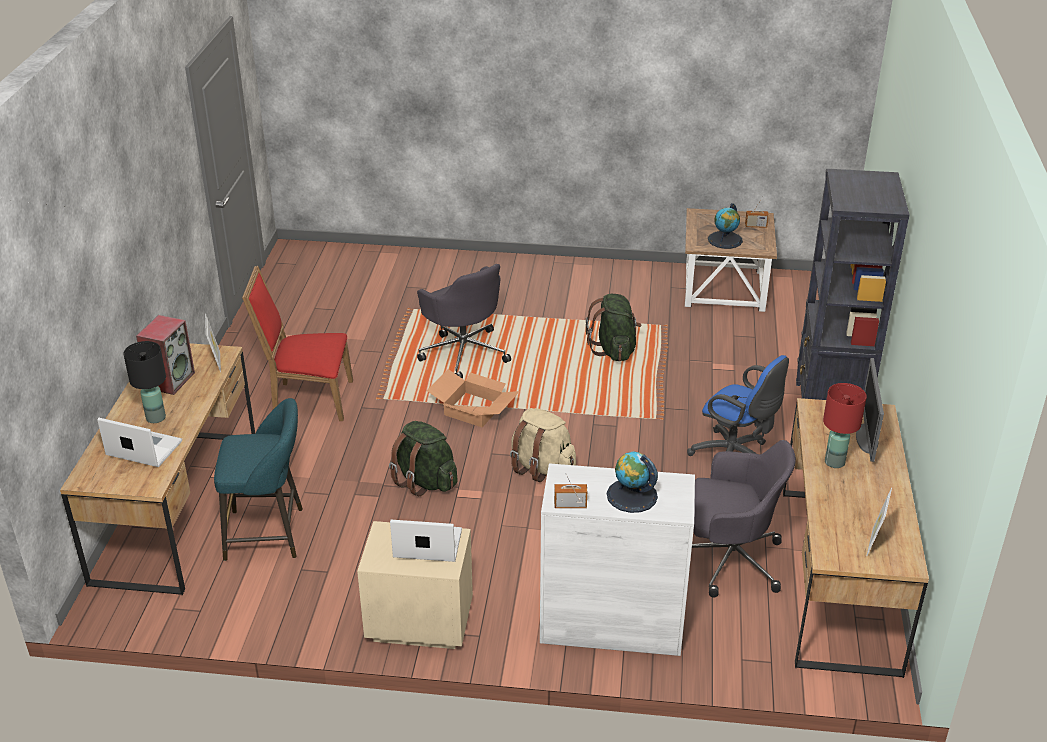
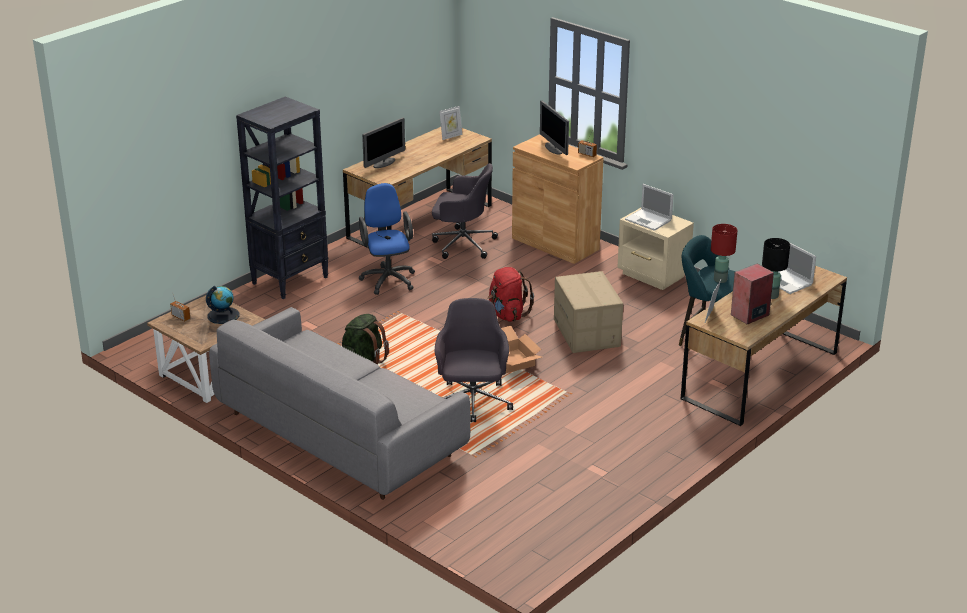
camera: 145 degrees left, 5 degrees down
red chair [242,265,353,421] -> none
green backpack [389,421,458,496] -> cardboard box [554,271,623,353]
beige backpack [510,408,576,482] -> red backpack [488,267,534,322]
white cabinet [540,463,695,656] -> brown cabinet [512,135,604,264]
globe [607,451,658,513] -> monitor [540,101,569,155]
grey office chair [692,440,796,598] -> grey office chair turned 150 degrees clockwise [432,163,498,259]
red table lamp [823,383,867,468] -> red table lamp moved to [711,224,738,283]
none -> grey sofa [209,307,470,500]

